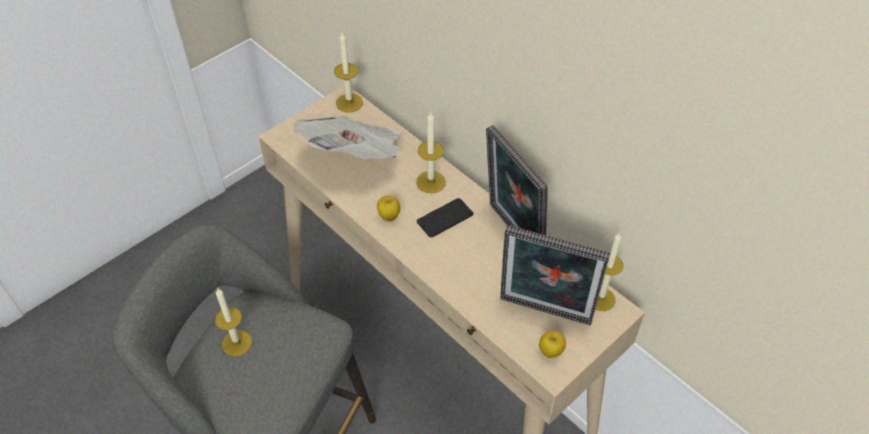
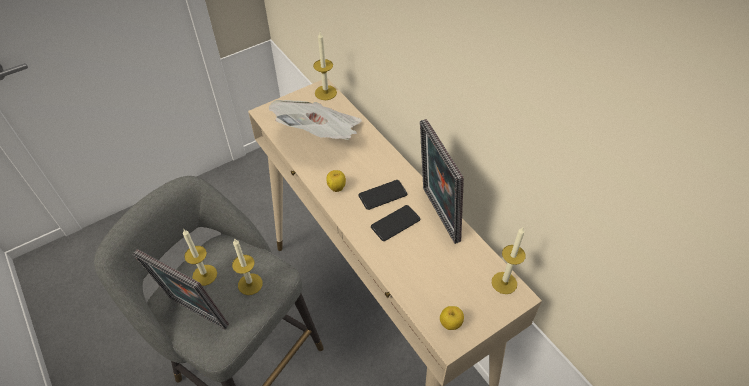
camera: 10 degrees right, 0 degrees up
candle [416,113,446,193] -> candle moved to [232,238,263,295]
picture frame [500,225,610,325] -> picture frame moved to [132,249,229,329]
none -> phone [371,205,420,241]

